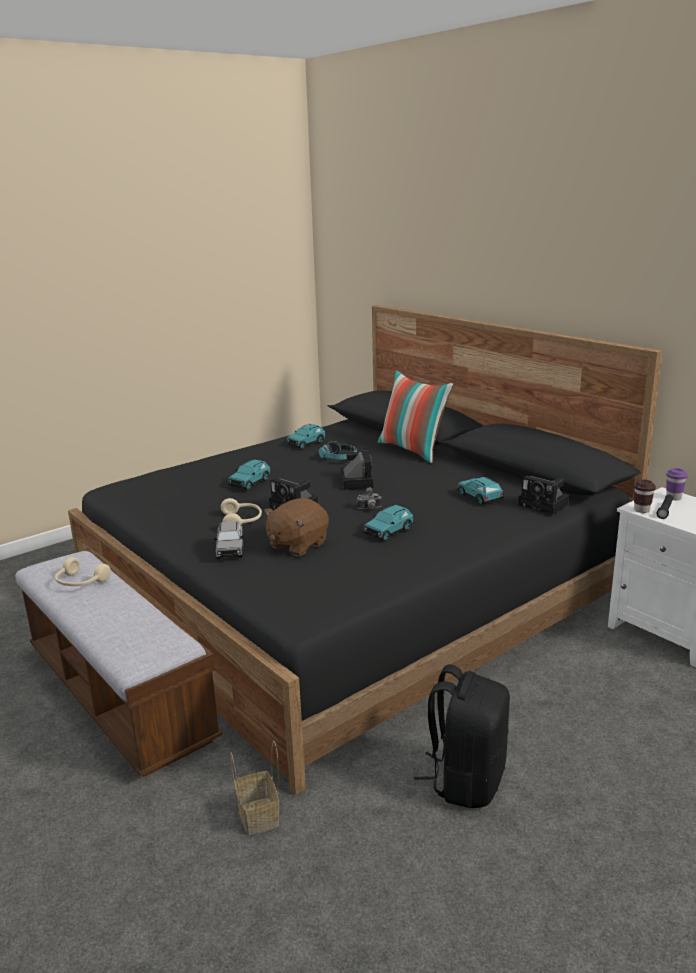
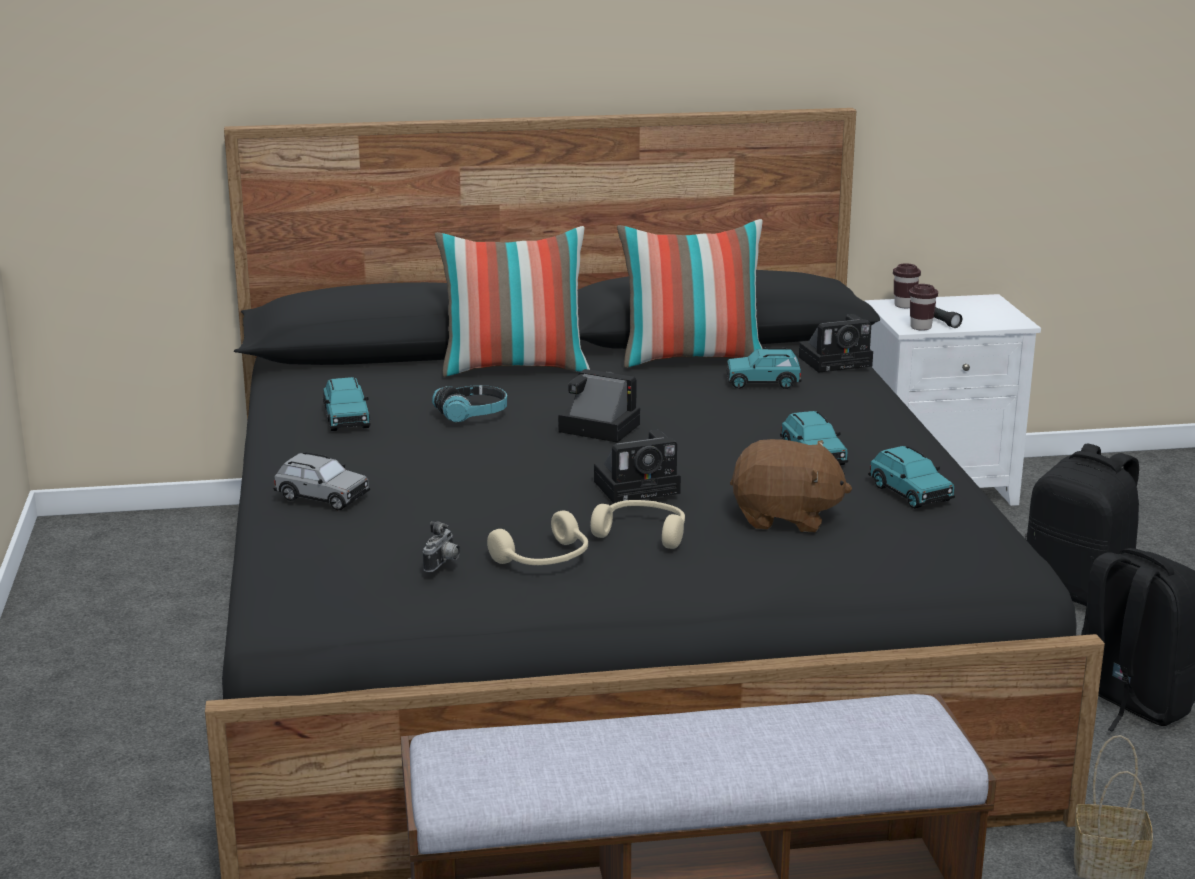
camera: 60 degrees left, 0 degrees up
beige headphones [55,557,111,586] -> beige headphones moved to [487,511,588,565]
grey toy car [214,521,244,559] -> grey toy car moved to [273,452,370,511]
turquoise toy car [228,459,272,490] -> turquoise toy car moved to [868,446,955,509]
brown plush toy [264,498,329,556] -> brown plush toy turned 60 degrees counterclockwise [730,439,852,532]
camera [357,487,382,509] -> camera moved to [423,521,460,572]
purple cup [666,468,688,500] -> brown cup [893,263,921,308]
none -> pillow [617,219,763,368]
none -> black backpack [1025,443,1139,606]

